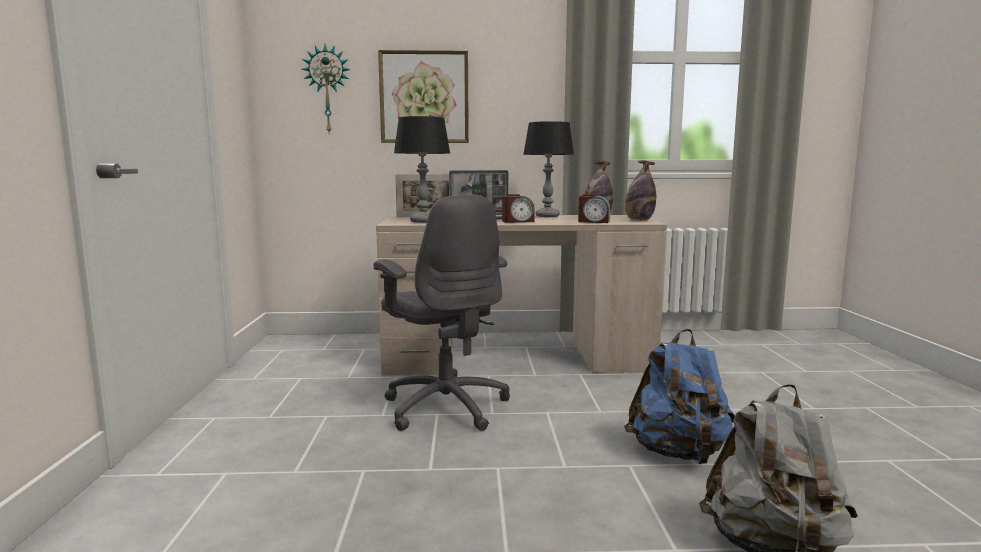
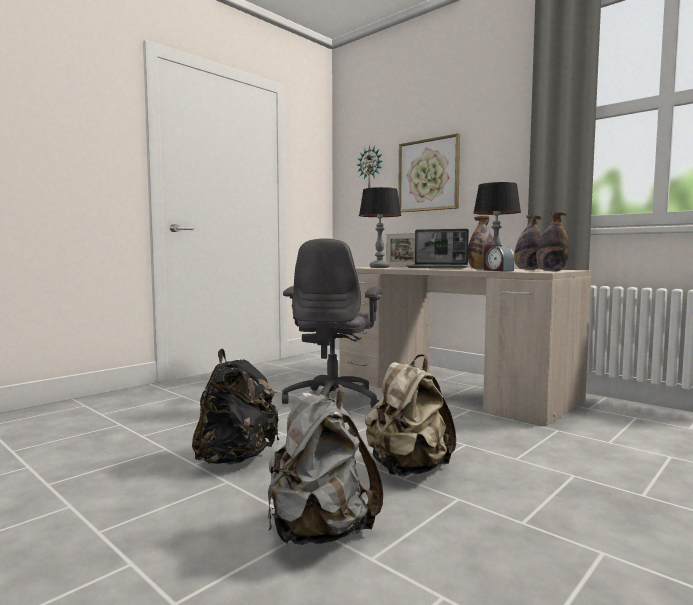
camera: 45 degrees right, 5 degrees down
alarm clock [502,194,535,223] -> none
blue backpack [624,329,735,464] -> beige backpack [365,354,456,476]
none -> black backpack [192,349,279,465]
none -> bottle [468,216,495,270]

